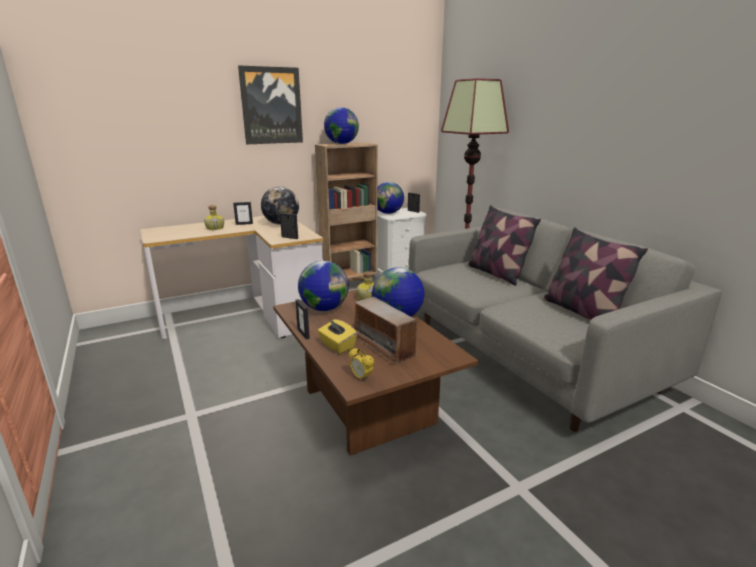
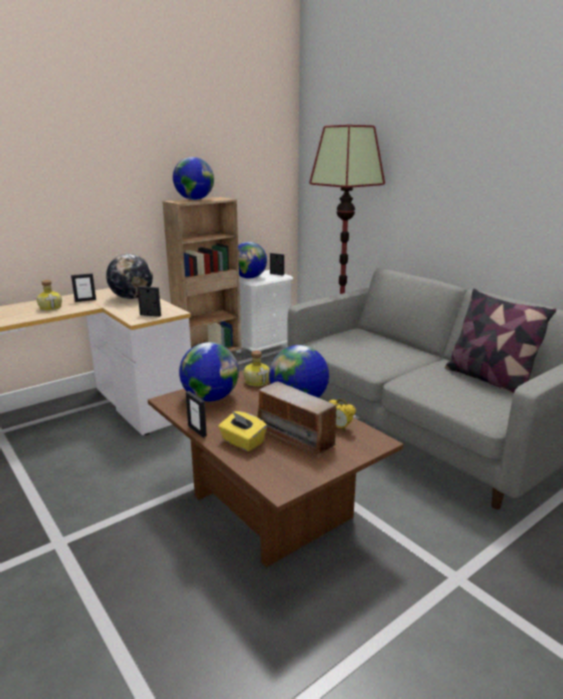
camera: 10 degrees left, 0 degrees up
picture [238,65,303,144] -> none
alarm clock [349,348,374,382] -> alarm clock moved to [329,399,356,431]
pillow [468,205,541,286] -> none

